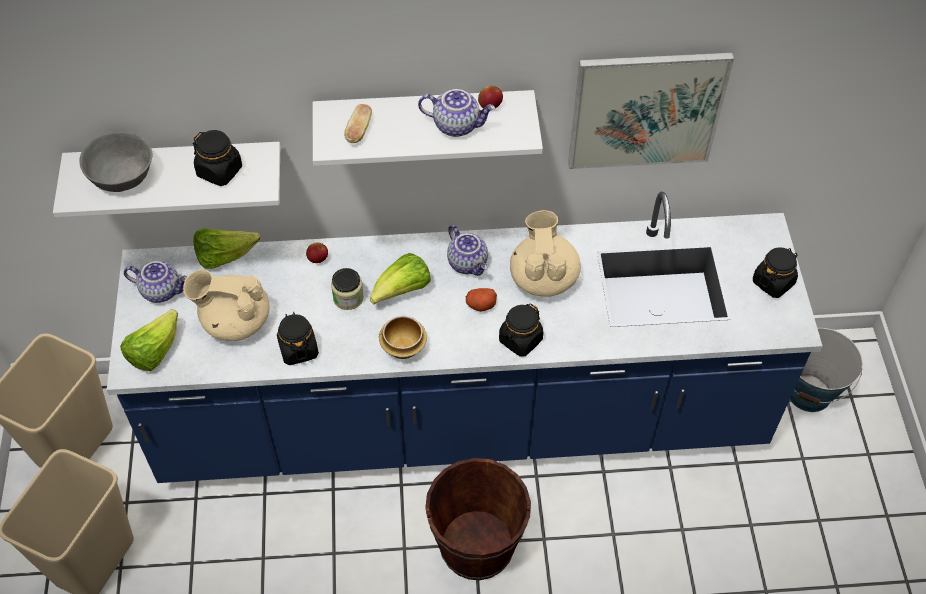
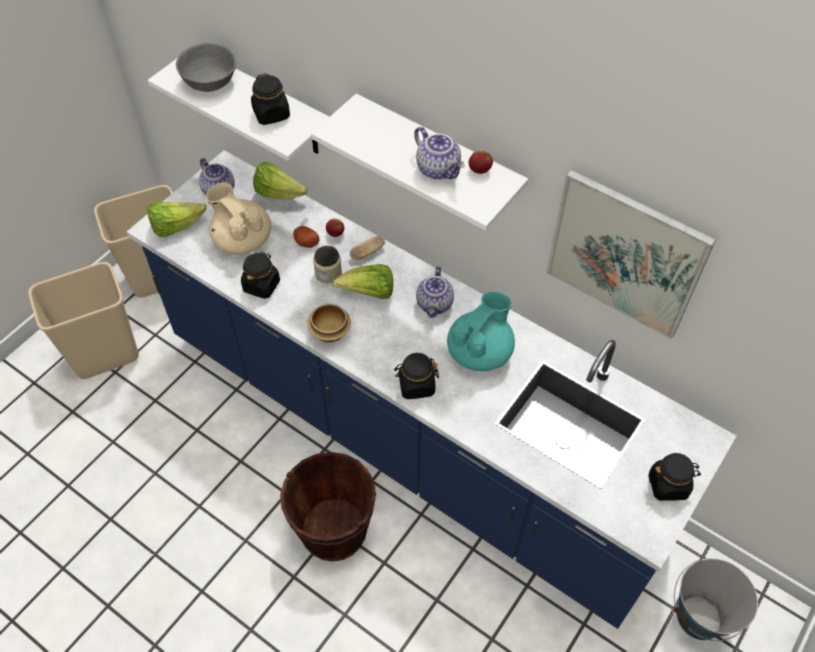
camera: 40 degrees right, 0 degrees up
bread [344,104,372,143] -> bread moved to [350,236,385,260]
potato [466,288,497,312] -> potato moved to [293,226,319,248]
beige teapot [510,210,581,297] -> turquoise teapot [447,291,515,371]

